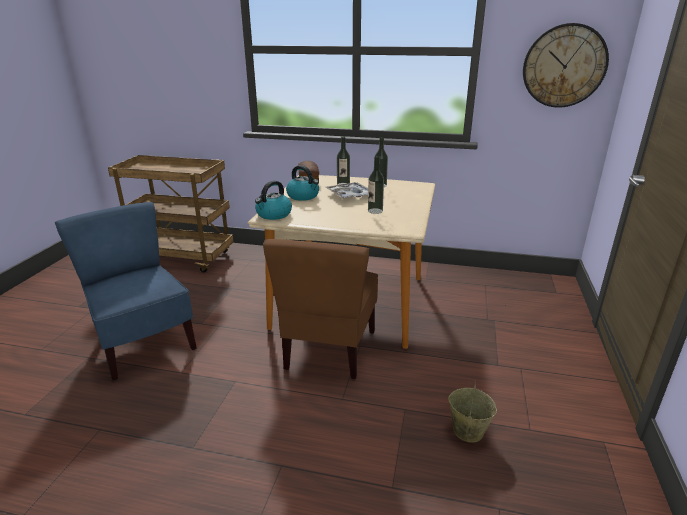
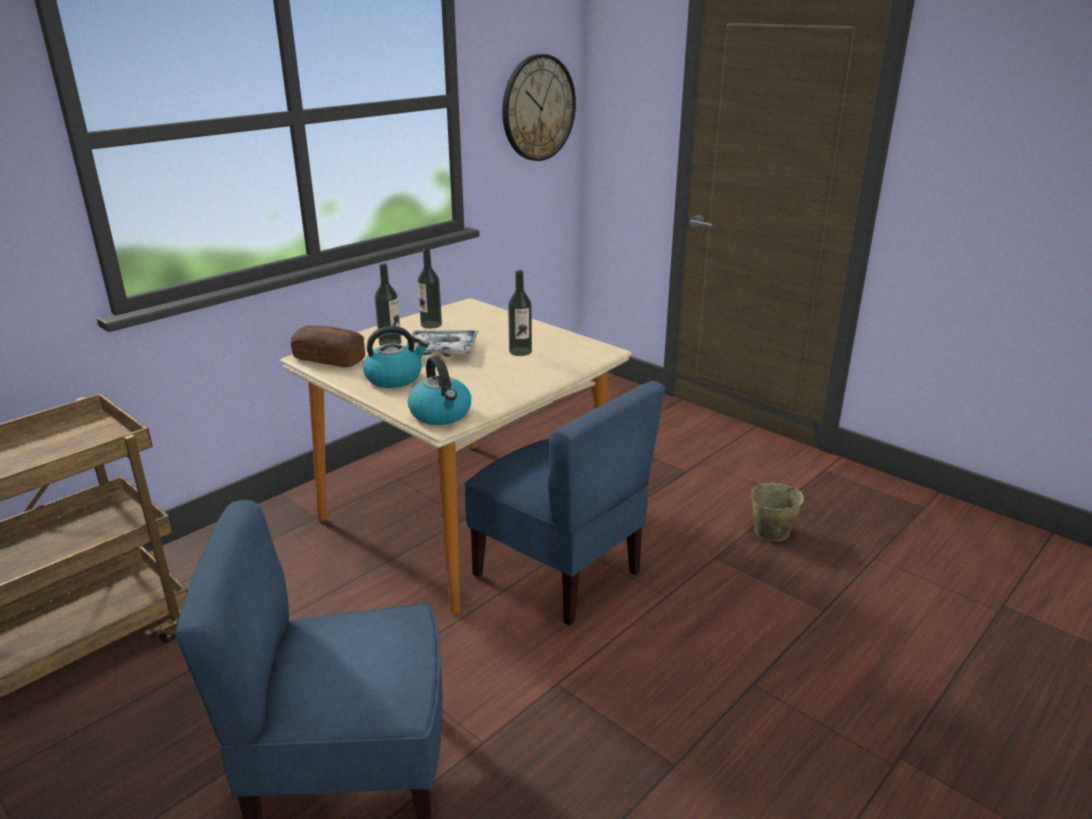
camera: 60 degrees left, 0 degrees up
brown chair [263,239,378,379] -> blue chair [464,381,665,626]

